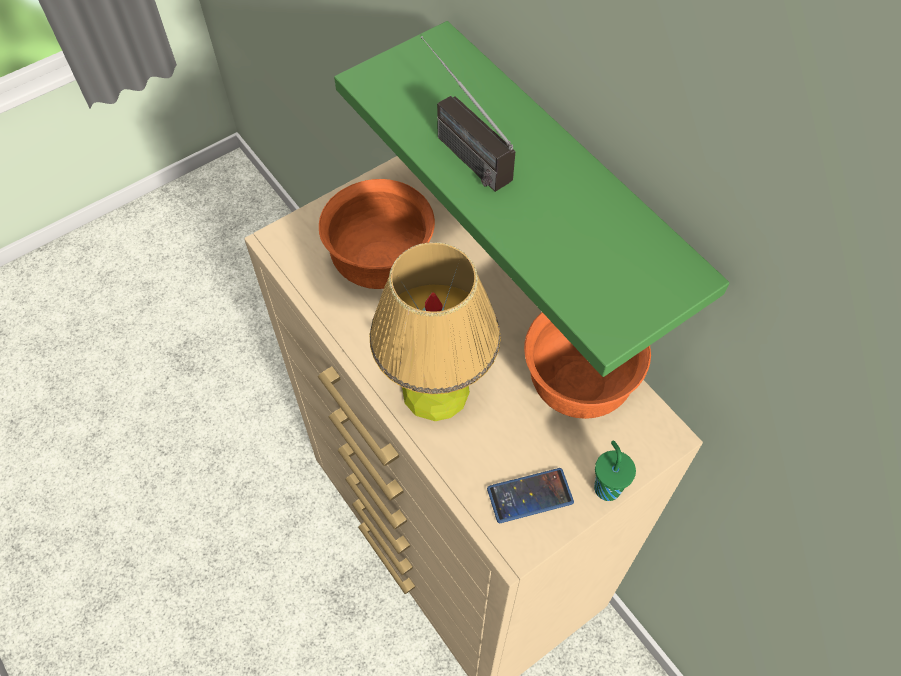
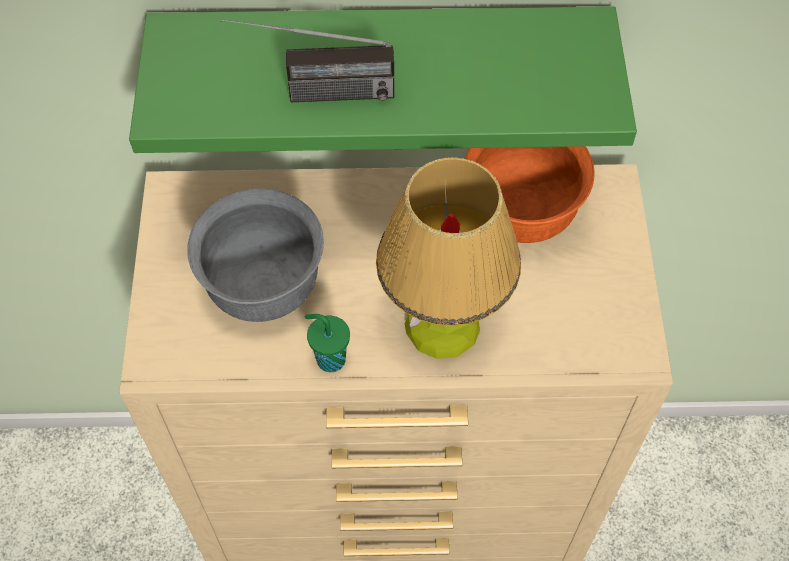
camera: 55 degrees left, 0 degrees up
orange bowl [319,179,435,289] -> grey bowl [187,188,324,322]
phone [487,468,574,523] -> none
green cup [594,441,636,501] -> green cup moved to [305,314,350,372]

